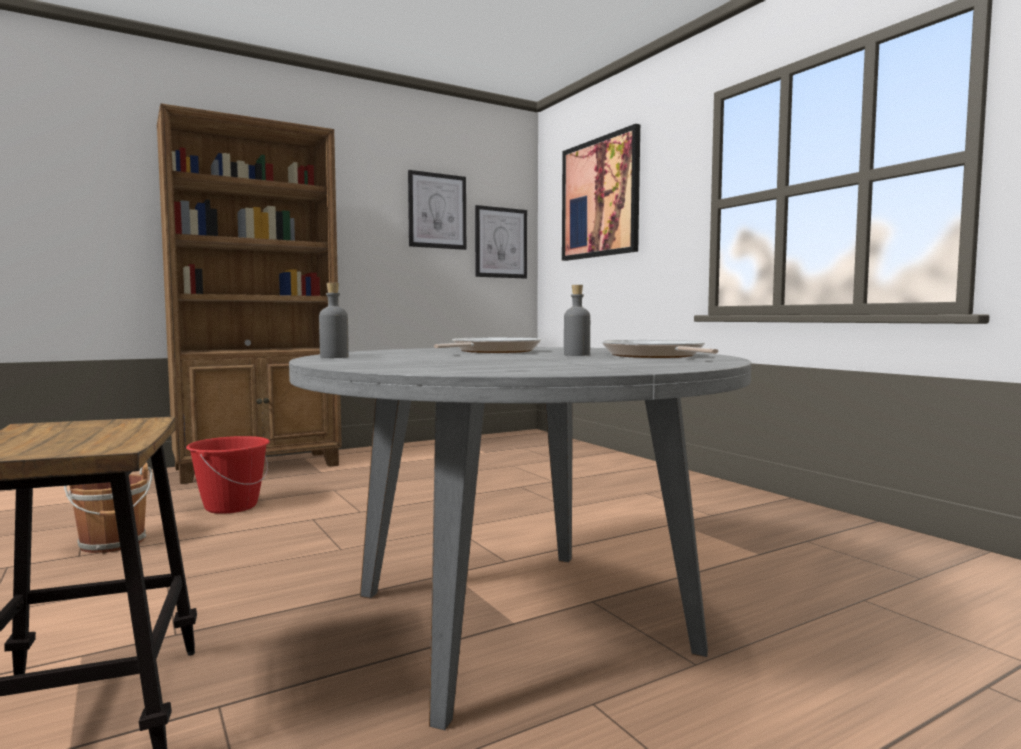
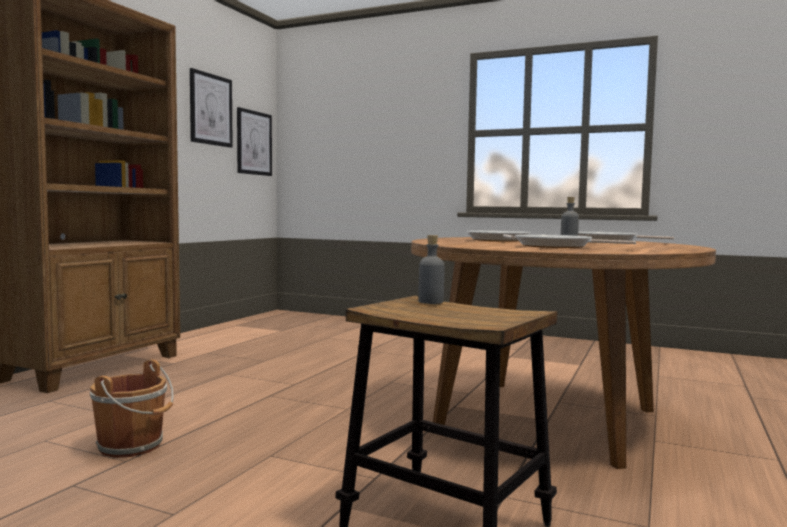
camera: 35 degrees left, 0 degrees up
red bucket [186,436,270,514] -> none
grey dining table [289,347,751,730] -> brown dining table [411,237,716,469]
grey bottle [319,283,349,358] -> grey bottle moved to [418,235,444,304]
picture [562,124,640,261] -> none
none -> frying pan [516,234,636,248]

